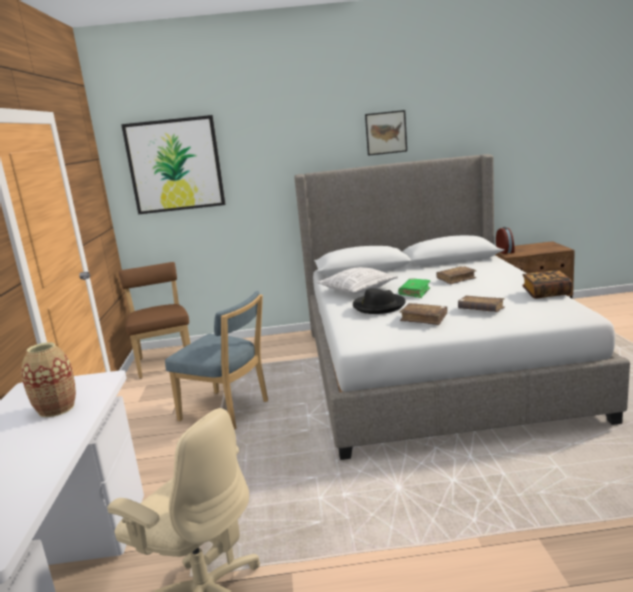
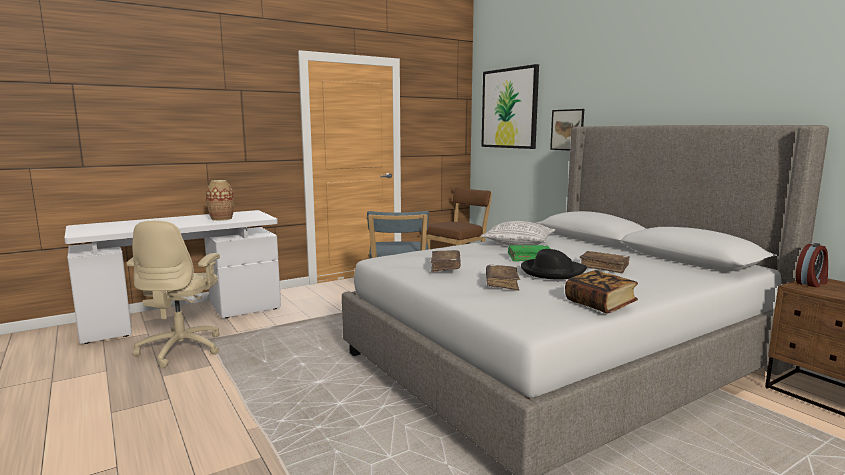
camera: 60 degrees right, 5 degrees down
black hat [353,288,406,314] -> black hat moved to [521,249,587,280]
picture [365,110,407,156] -> picture moved to [550,109,584,151]

